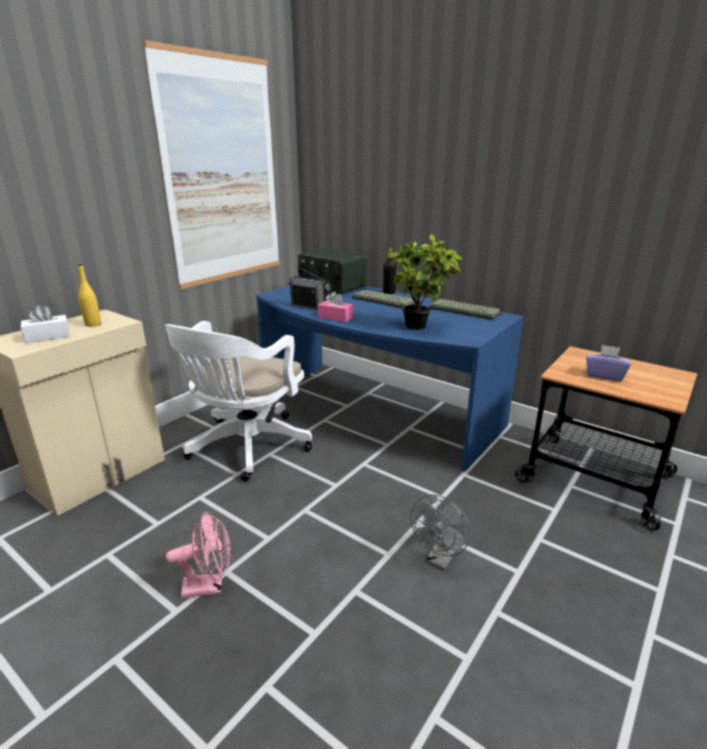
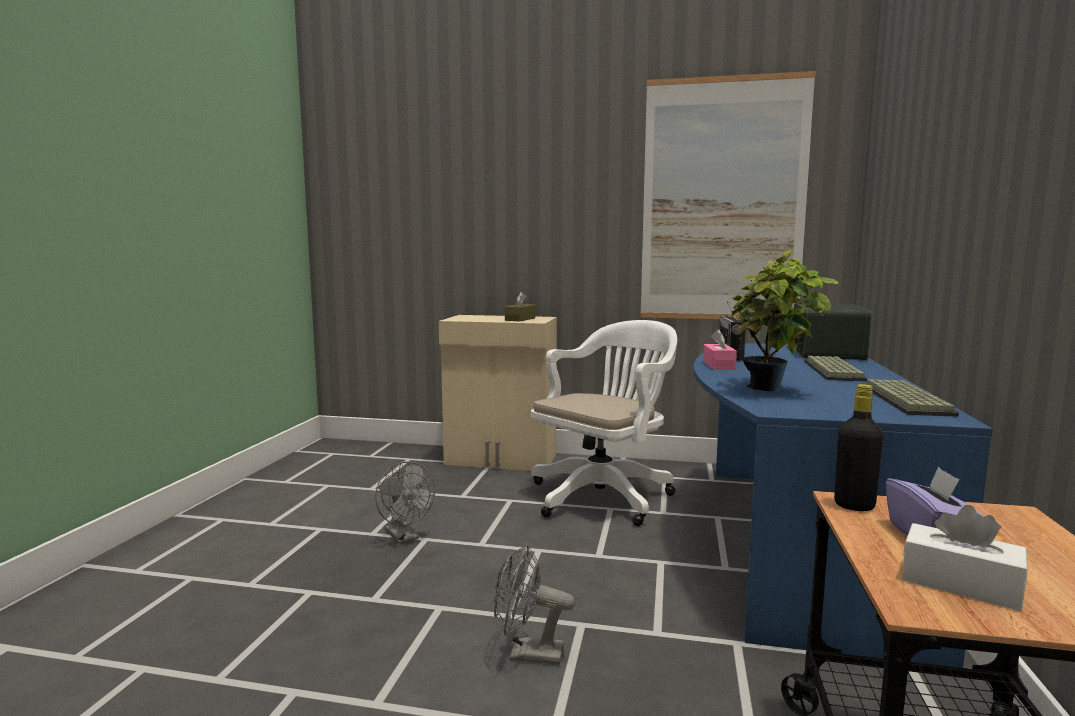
camera: 65 degrees right, 15 degrees down
white tissue box [21,305,70,343] -> white tissue box moved to [902,505,1028,611]
yellow bottle [78,264,101,327] -> brown tissue box [505,292,535,322]
white office chair [165,321,312,481] -> white office chair turned 135 degrees clockwise [531,320,677,526]
pink fan [166,512,231,598] -> grey fan [375,461,435,544]
black bottle [383,248,397,294] -> black bottle moved to [834,384,884,511]

